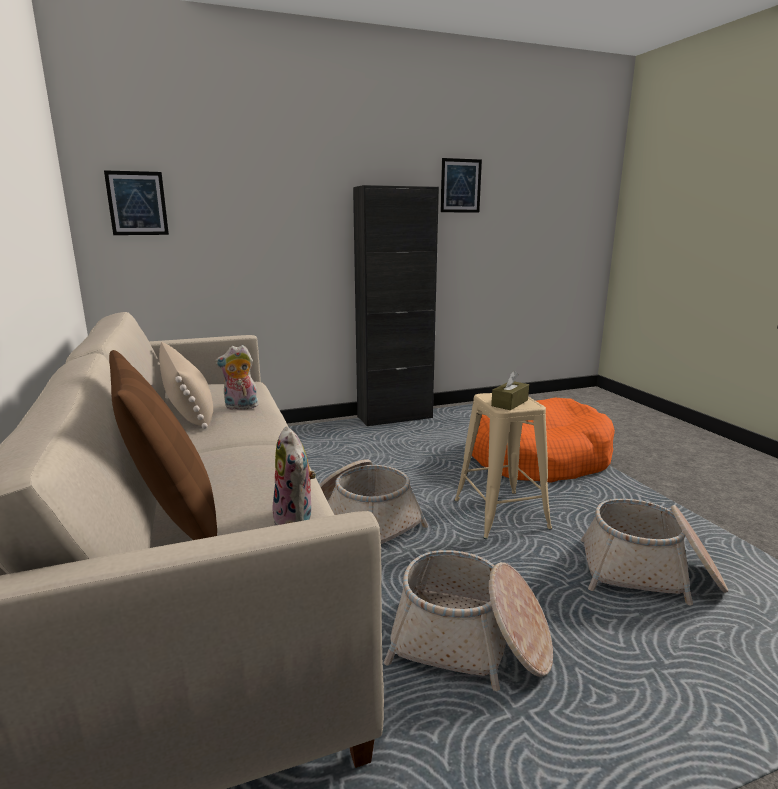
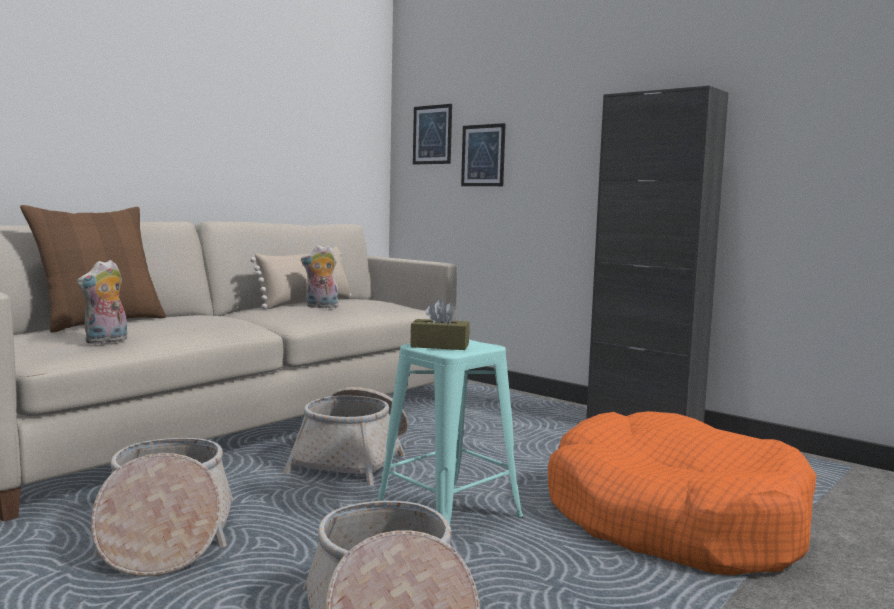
camera: 60 degrees right, 10 degrees down
plush toy [215,345,259,410] -> plush toy turned 60 degrees counterclockwise [301,245,339,308]
picture [441,158,482,212] -> picture moved to [461,123,506,186]
beige stool [454,393,552,539] -> turquoise stool [377,340,523,525]

